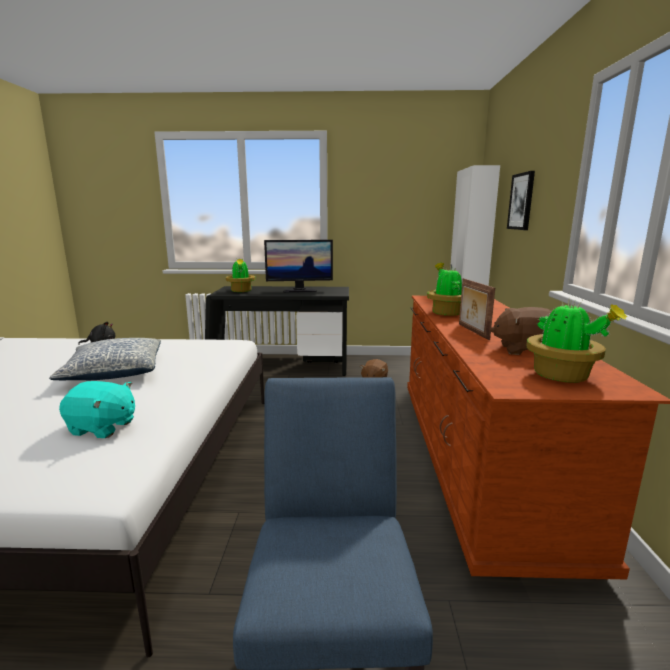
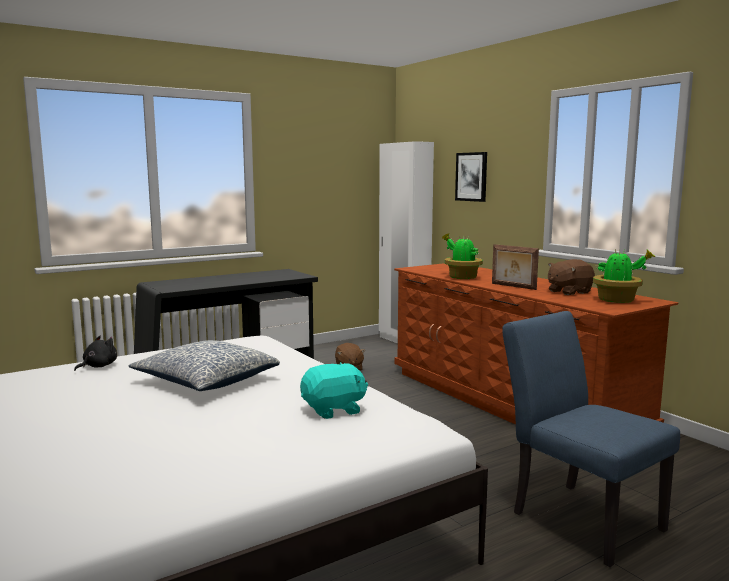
camera: 35 degrees left, 5 degrees down
potted plant [226,258,256,292] -> none
monitor [264,240,333,292] -> none

